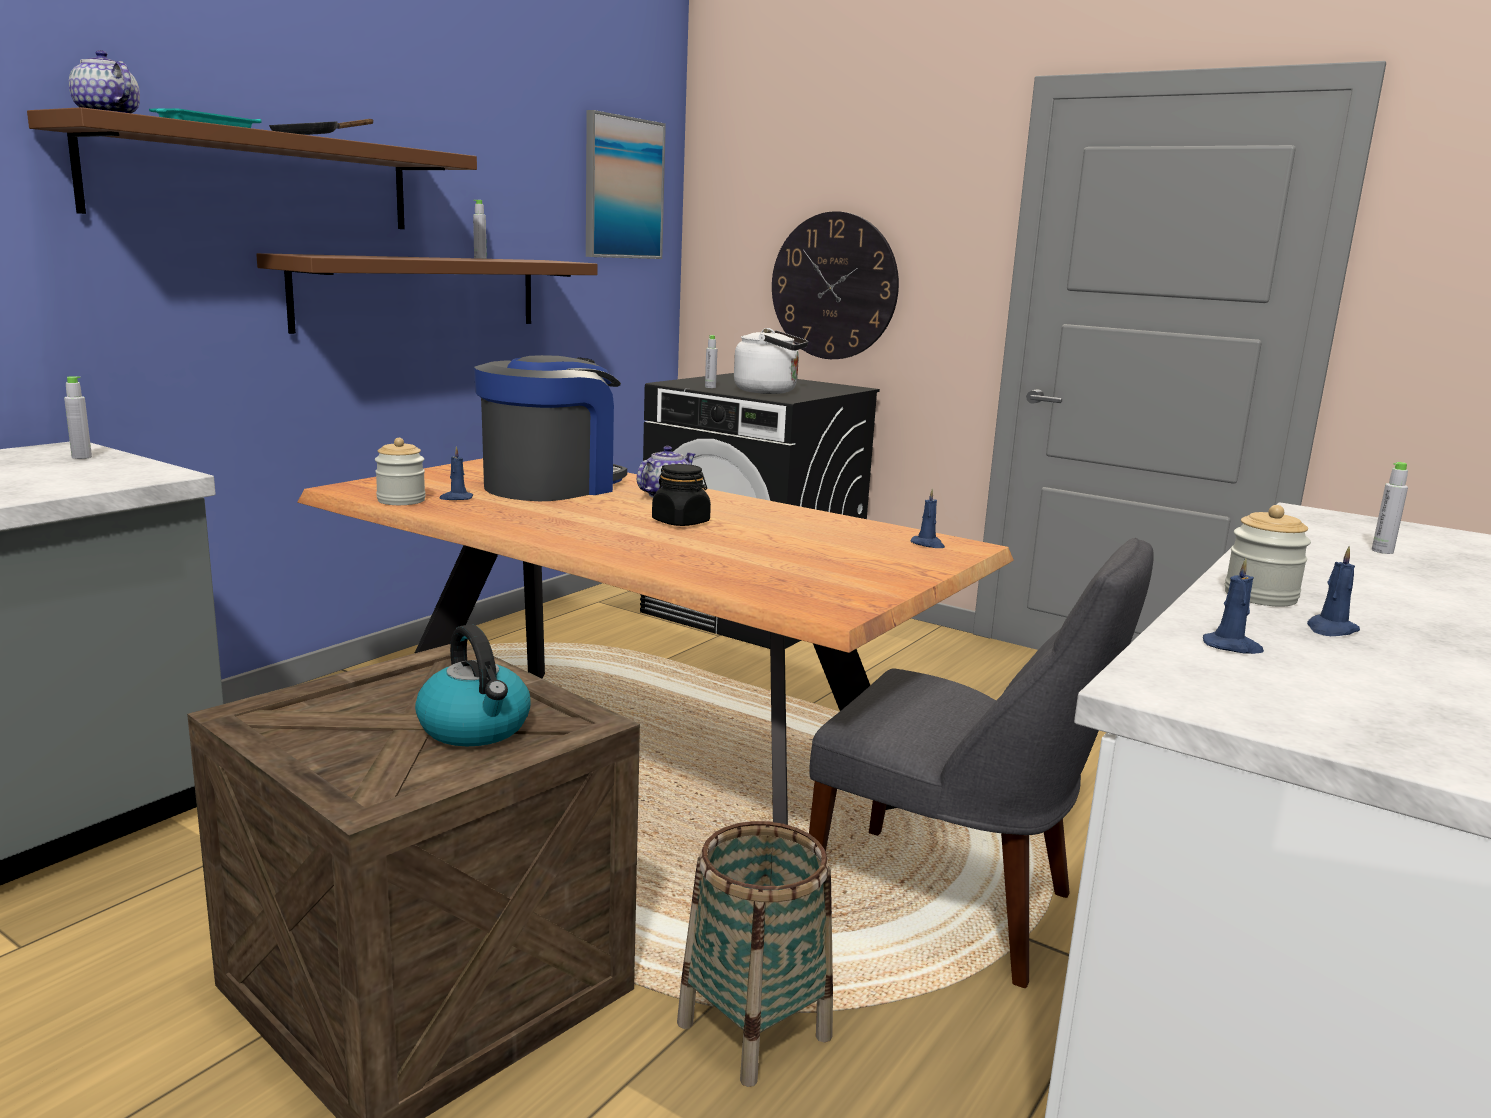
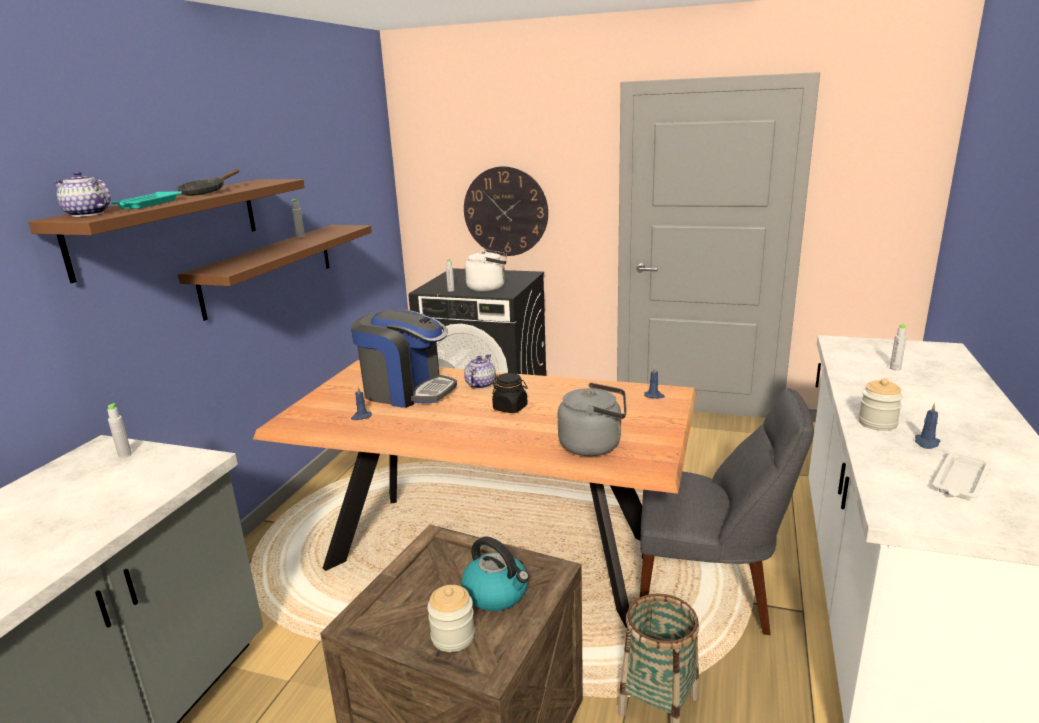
camera: 15 degrees left, 5 degrees up
jar [375,438,426,505] -> jar moved to [427,585,475,652]
coffee machine [474,355,627,501] -> coffee machine turned 90 degrees clockwise [351,309,457,408]
picture [586,110,666,259] -> none
blue candle [1203,558,1264,654] -> none
none -> grey kettle [558,383,627,456]
none -> white tray [932,450,992,500]

